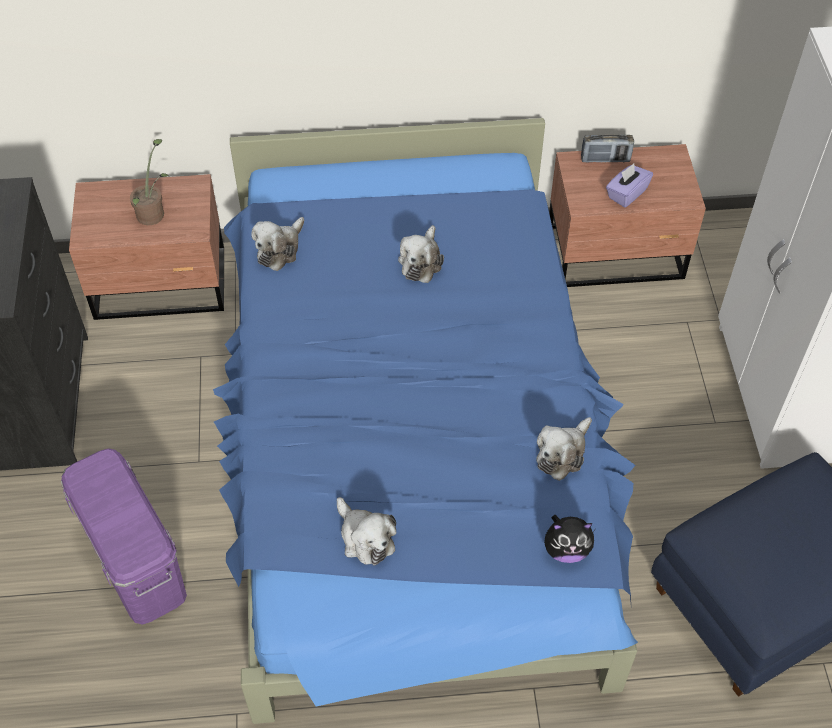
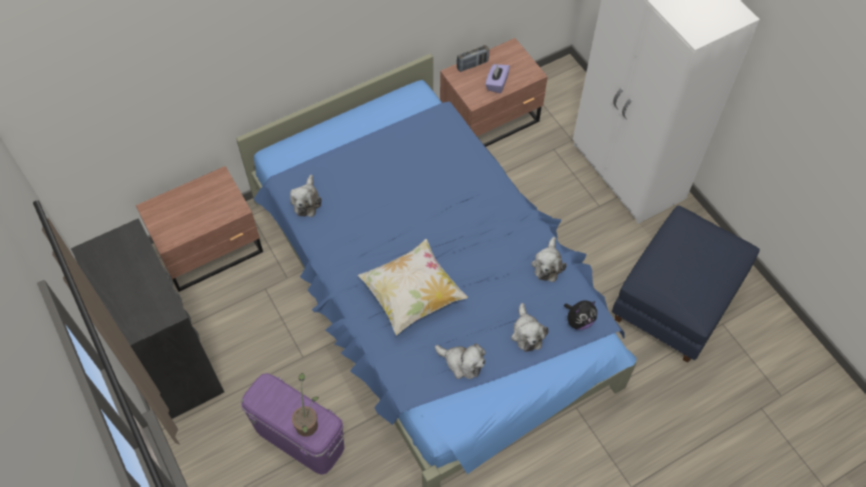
camera: 25 degrees left, 5 degrees up
potted plant [130,139,169,225] -> potted plant moved to [292,373,319,437]
plush toy [398,225,444,283] -> plush toy moved to [511,303,548,352]
none -> pillow [358,239,468,336]

